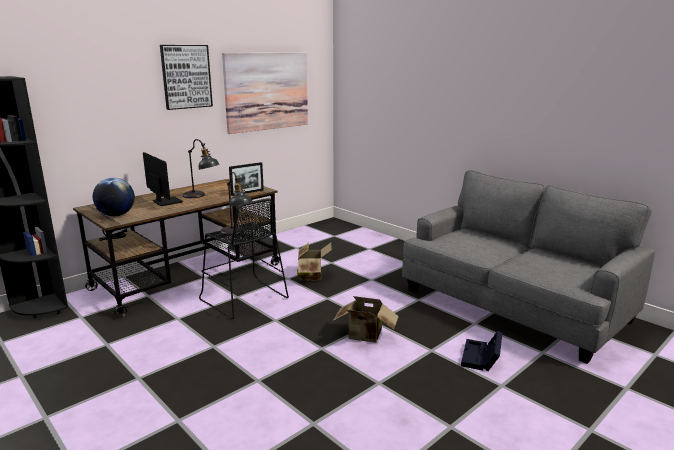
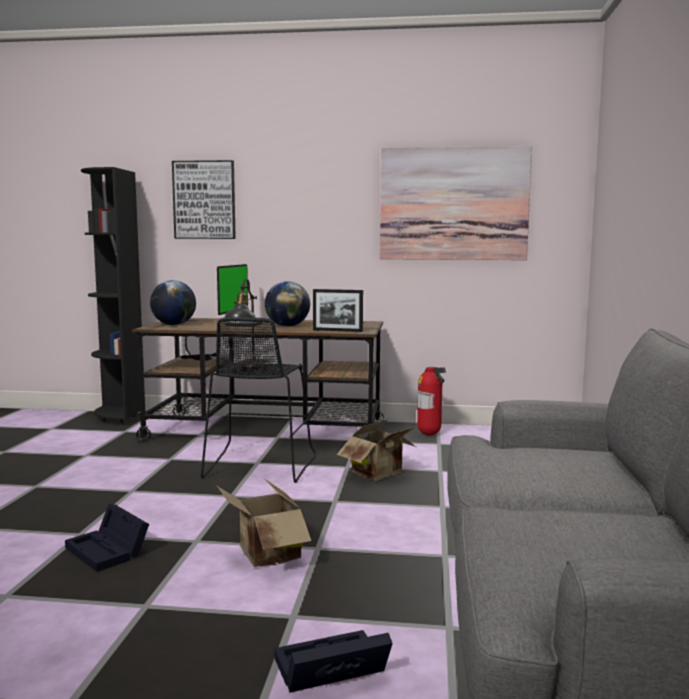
camera: 50 degrees right, 10 degrees down
picture [160,45,213,110] -> picture moved to [172,160,236,239]
grey table lamp [183,139,219,198] -> globe [265,281,310,327]
none -> black storage box [65,504,149,572]
none -> fire extinguisher [417,367,446,436]

